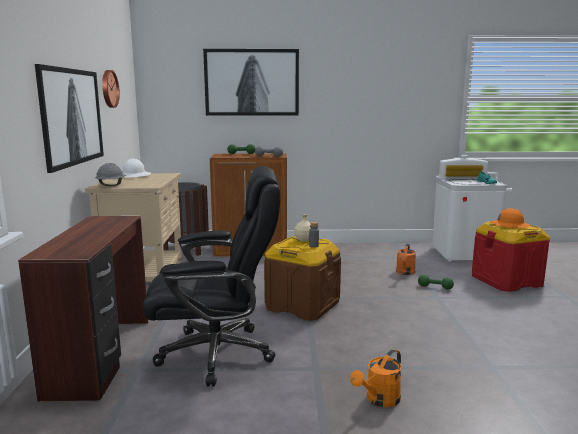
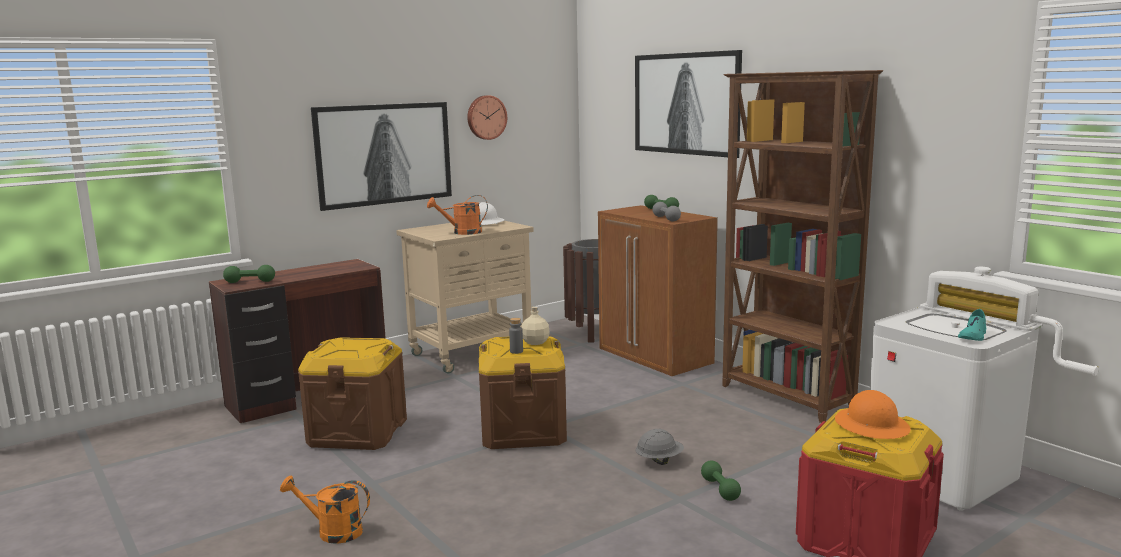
camera: 55 degrees right, 0 degrees up
grey hard hat [96,163,126,186] -> grey hard hat moved to [635,429,684,465]
black office chair [143,166,280,386] -> brown storage box [298,337,407,450]
orange watering can [396,244,416,275] -> orange watering can moved to [427,195,488,235]
none -> green dumbbell [223,265,275,283]
none -> brown bookcase [722,70,883,423]

